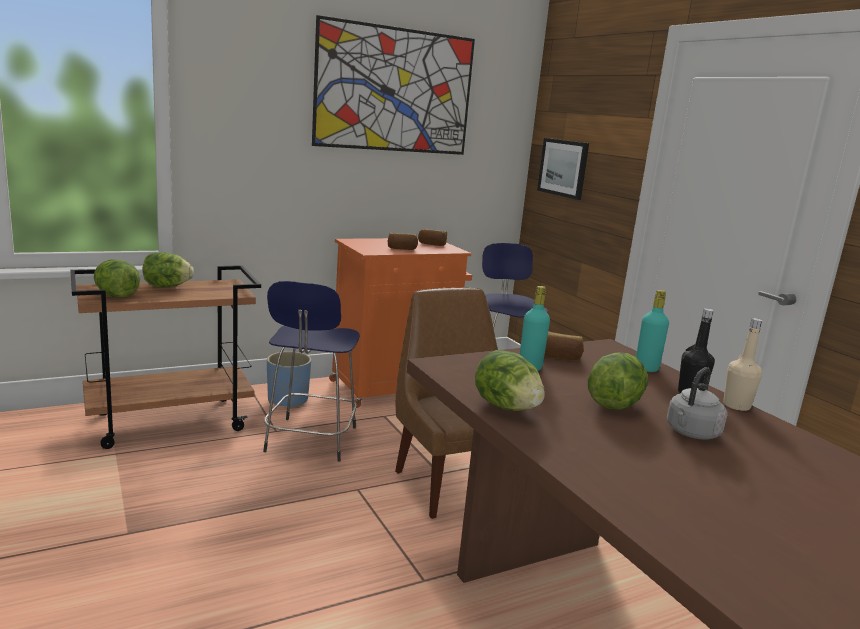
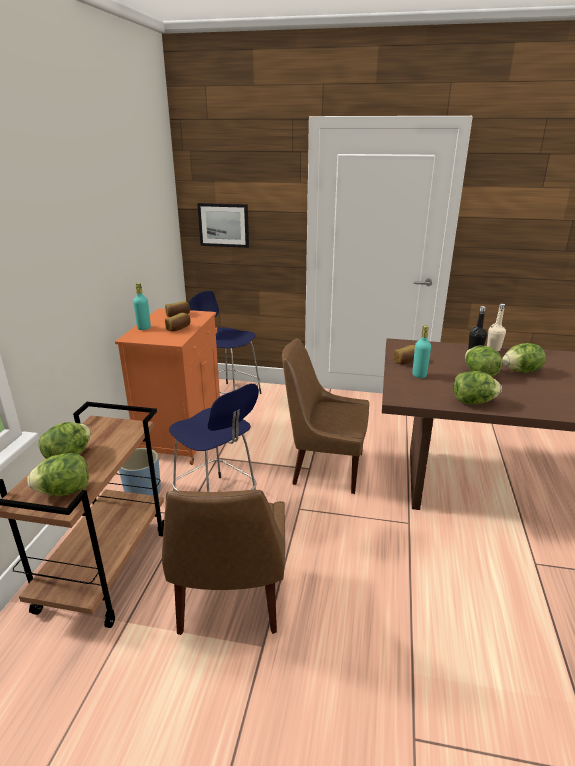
camera: 50 degrees left, 10 degrees up
picture [312,15,475,155] -> none
turquoise bottle [636,290,669,372] -> turquoise bottle moved to [133,283,151,330]
grey kettle [667,367,727,440] -> lettuce [502,343,546,373]
none -> brown chair [162,490,285,635]

